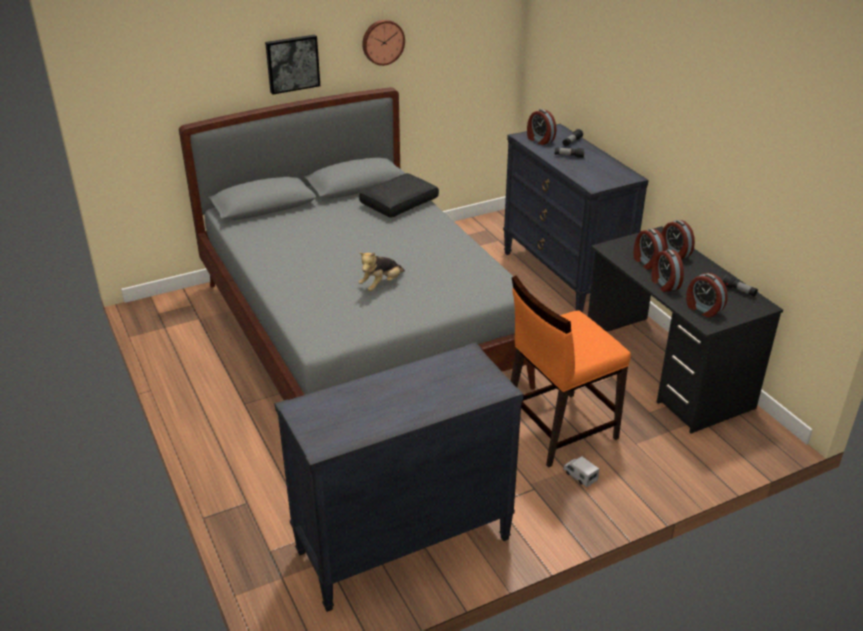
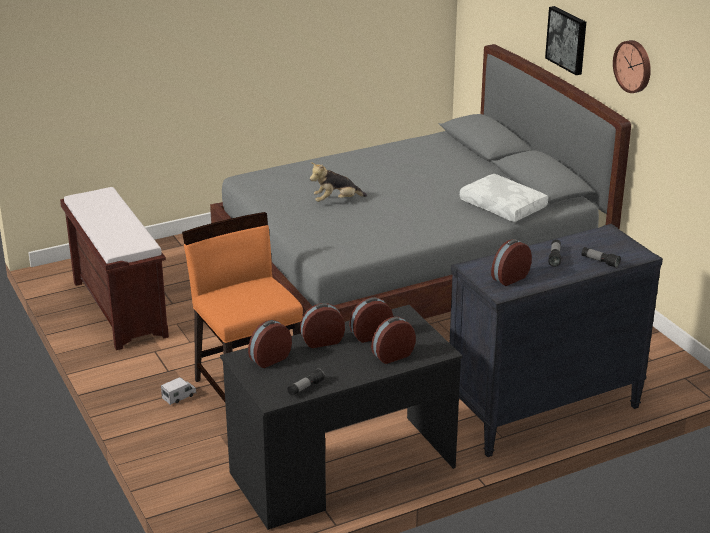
camera: 90 degrees right, 5 degrees down
black dresser [275,342,523,612] -> brown bench [60,187,169,350]
plush toy [358,252,405,291] -> plush toy turned 60 degrees counterclockwise [310,162,367,202]
black pillow [359,173,439,218] -> white pillow [460,174,548,222]
alarm clock [527,109,557,145] -> alarm clock moved to [491,239,532,286]

